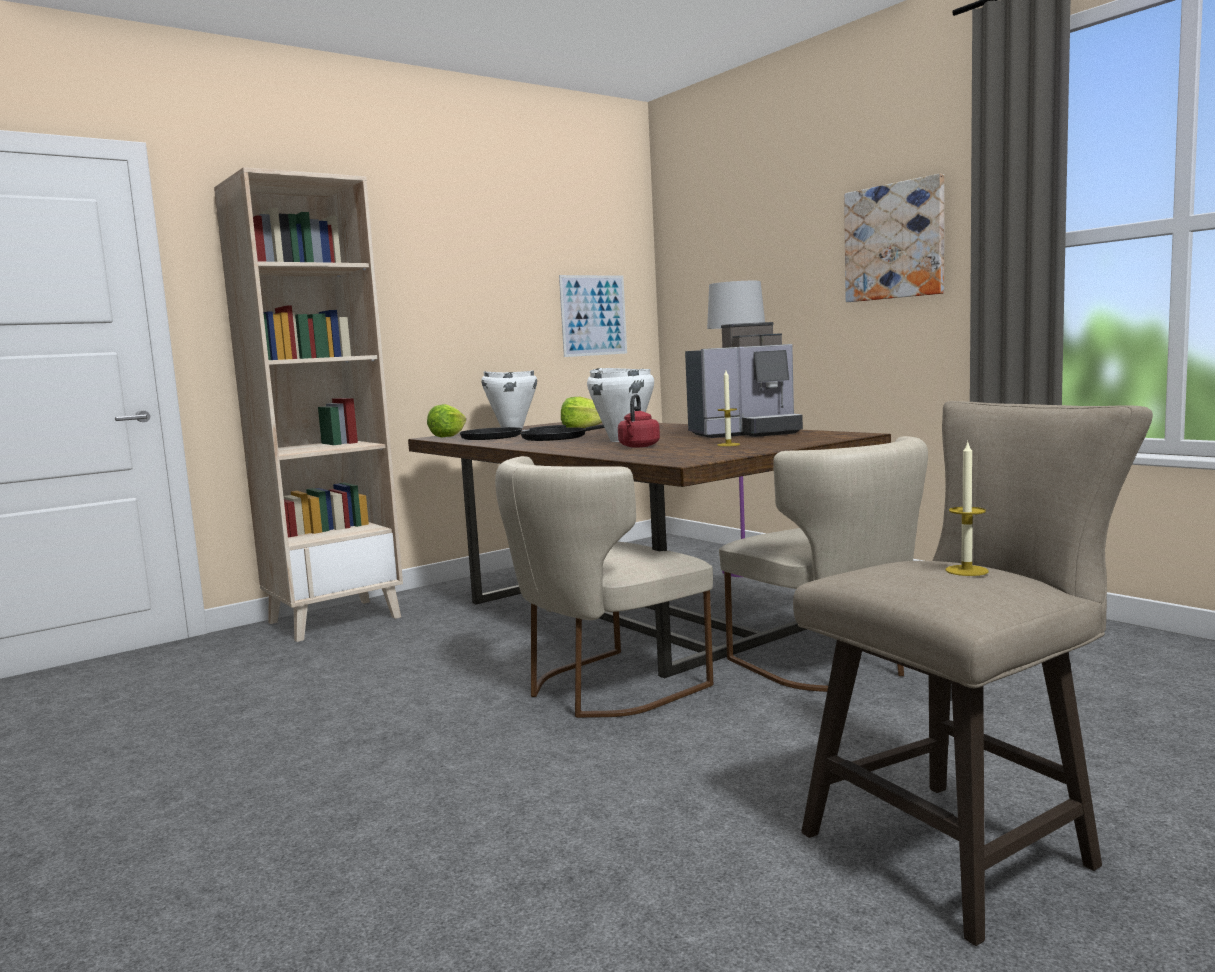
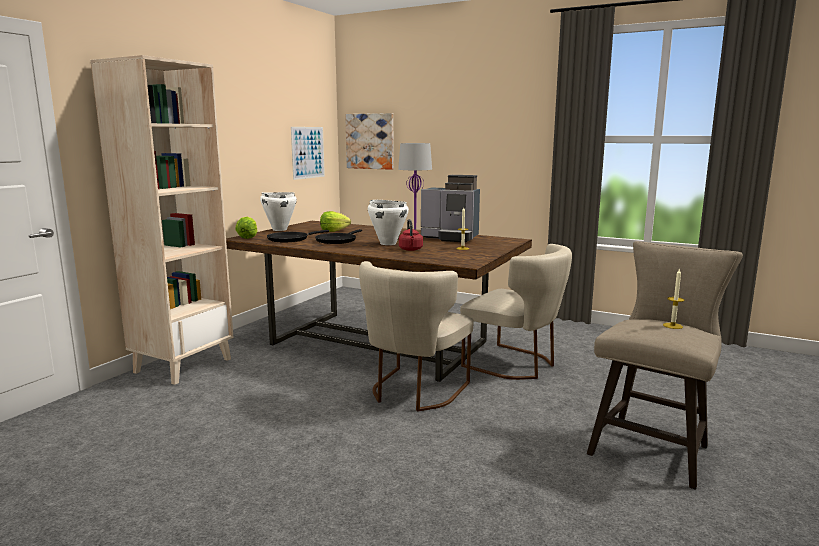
camera: 25 degrees left, 5 degrees up
coffee machine [685,322,803,438] -> coffee machine turned 60 degrees clockwise [421,175,480,243]
picture [844,174,944,302] -> picture moved to [345,113,394,170]

